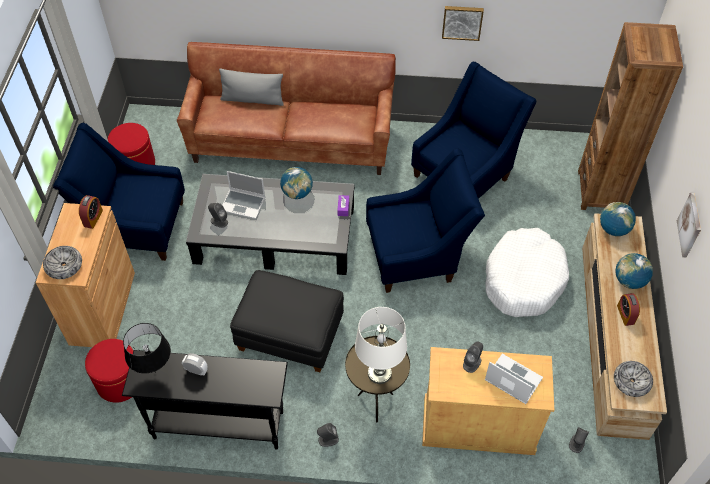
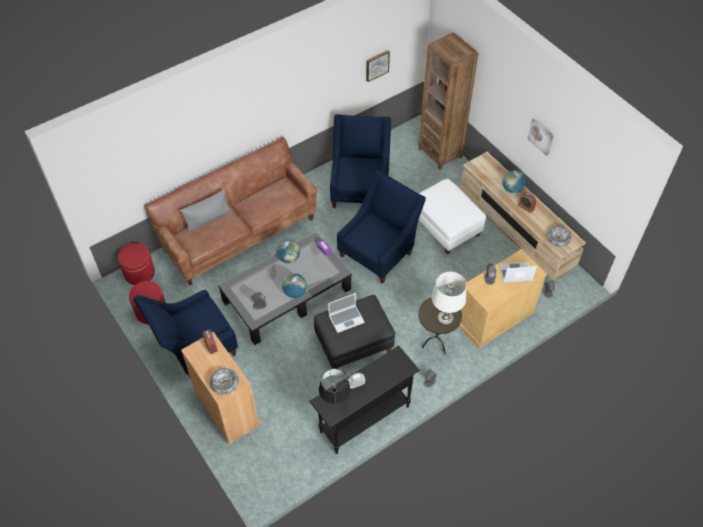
camera: 40 degrees left, 0 degrees up
red ottoman [85,339,133,403] -> red ottoman moved to [118,243,155,285]
laptop [222,171,265,219] -> laptop moved to [328,293,365,333]
picture [442,6,484,41] -> picture moved to [366,50,390,82]
white dog bed [485,228,569,317] -> white ottoman [419,179,486,254]
globe [600,202,636,236] -> globe moved to [282,273,307,298]

